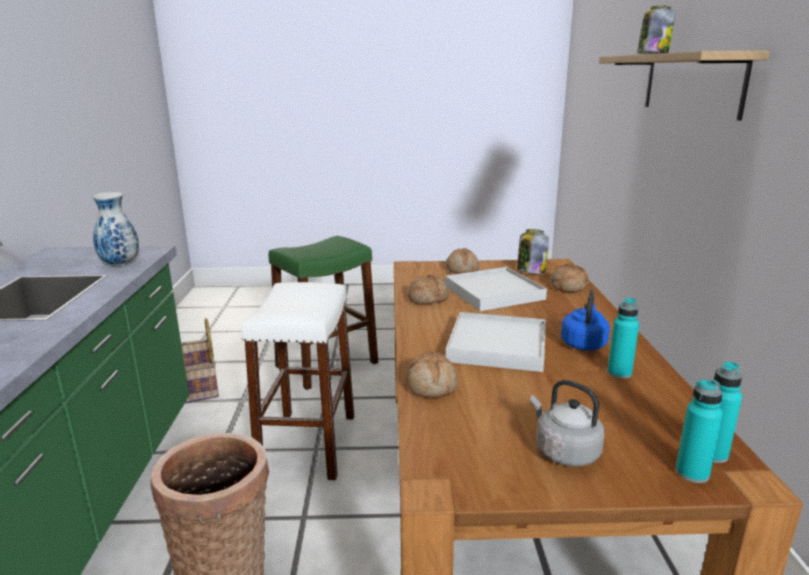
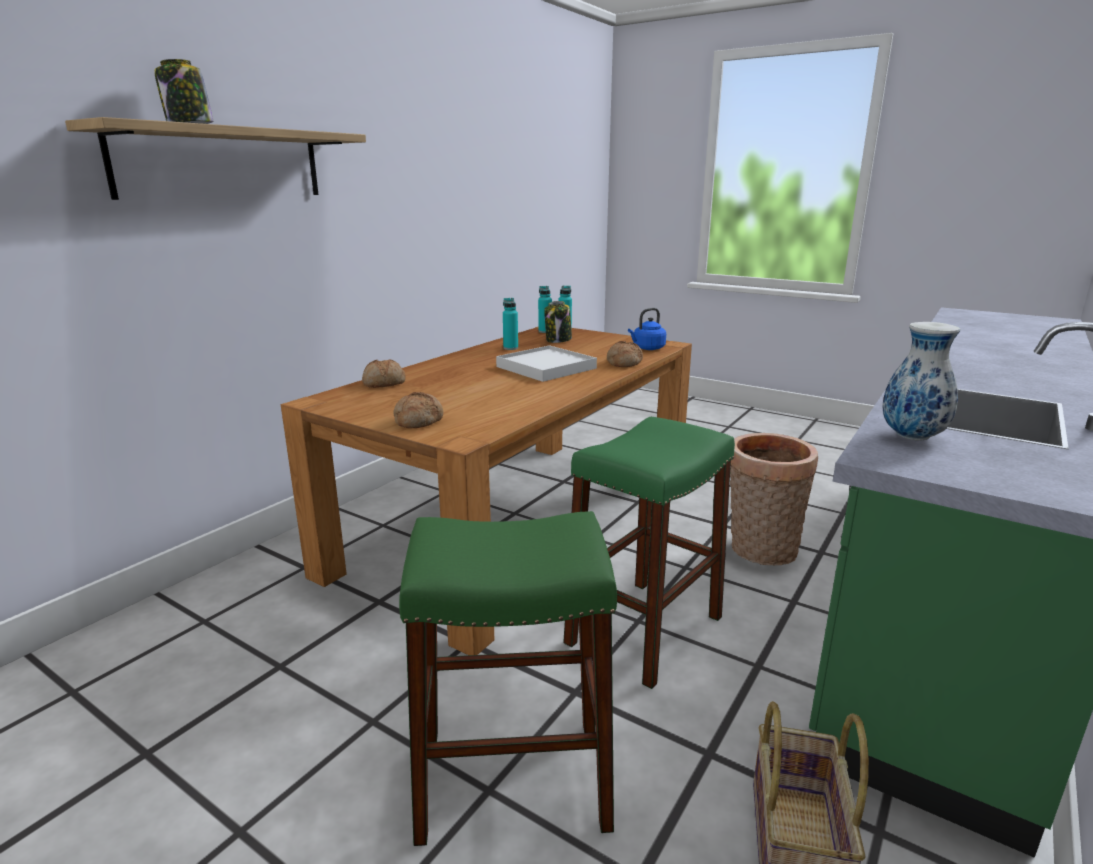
camera: 145 degrees left, 0 degrees up
white stool [241,282,354,480] -> green stool [563,417,735,689]
bread [408,275,449,305] -> none
white tray [445,267,547,311] -> none
jar [517,229,549,274] -> jar moved to [544,301,572,343]
grey kettle [530,380,604,466] -> none
blue kettle [561,290,610,351] -> blue kettle moved to [628,308,666,350]

